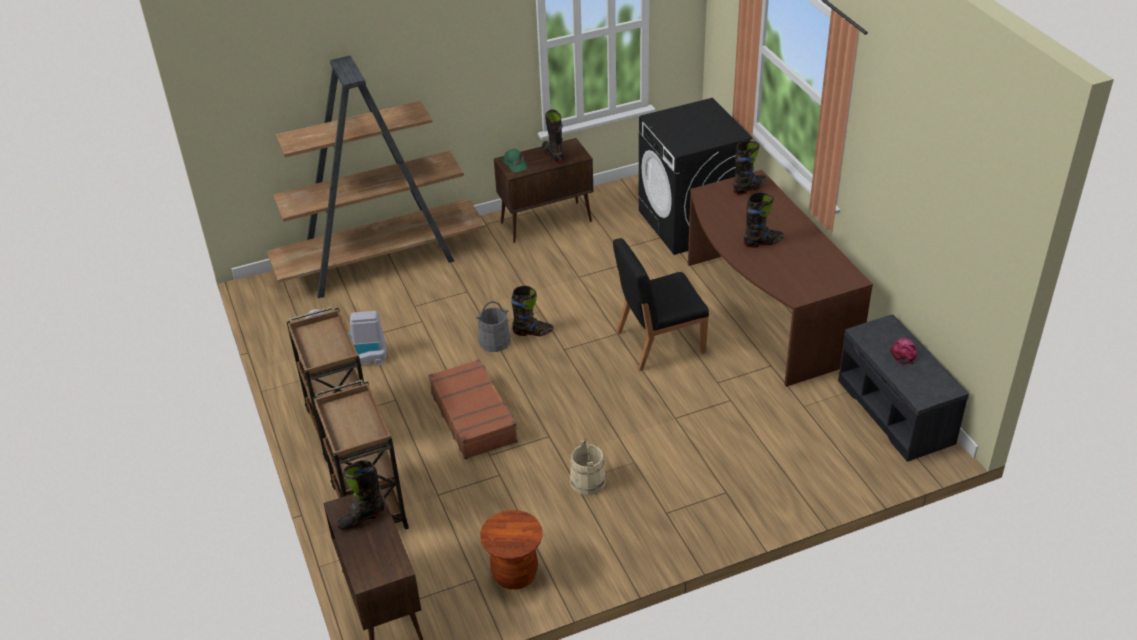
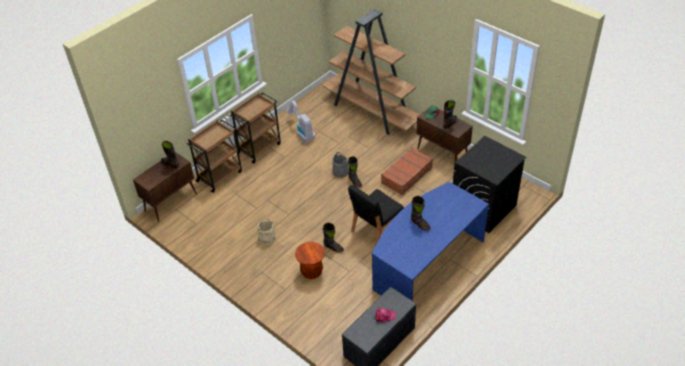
camera: 65 degrees right, 5 degrees up
brown suitcase [429,359,518,459] -> brown suitcase moved to [381,147,433,195]
brown stool [480,510,543,590] -> brown stool moved to [295,242,325,279]
black chair [613,238,709,371] -> black chair turned 90 degrees counterclockwise [348,185,404,246]
brown desk [688,170,873,387] -> blue desk [372,182,489,301]
black boot [733,140,767,195] -> black boot moved to [322,223,344,253]

